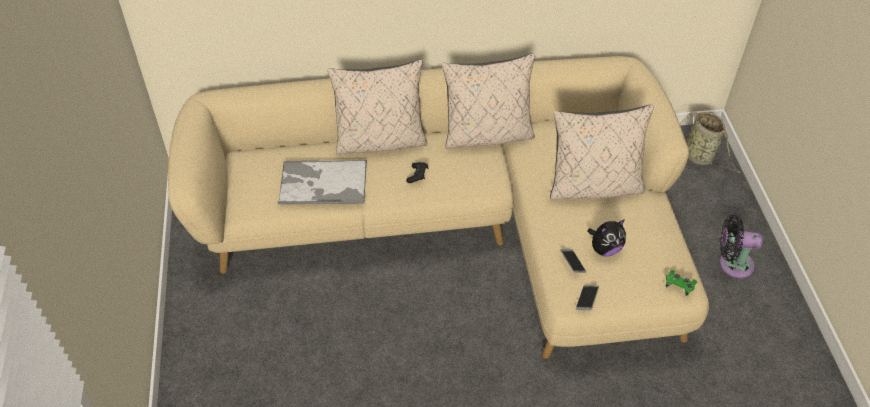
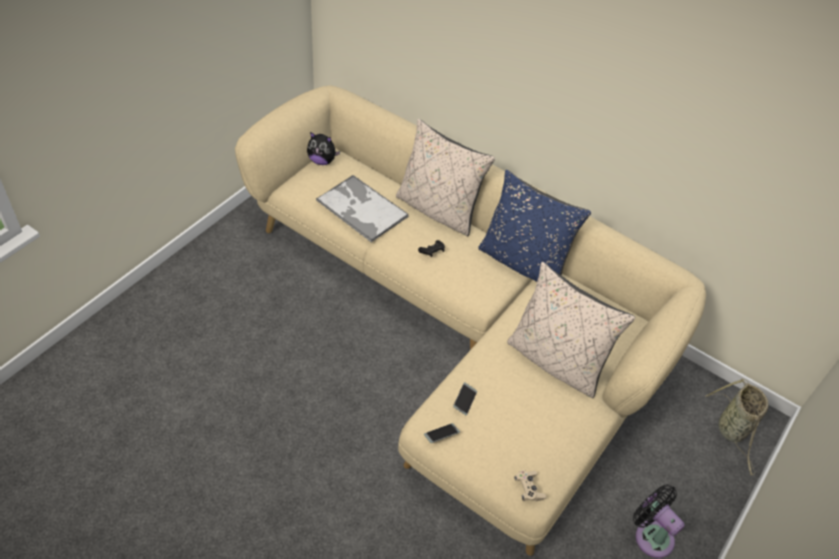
camera: 40 degrees right, 0 degrees up
beige pillow [442,53,535,149] -> blue pillow [478,170,591,282]
plush toy [587,219,626,256] -> plush toy moved to [307,132,340,165]
green game controller [665,270,697,296] -> beige game controller [514,470,546,501]

